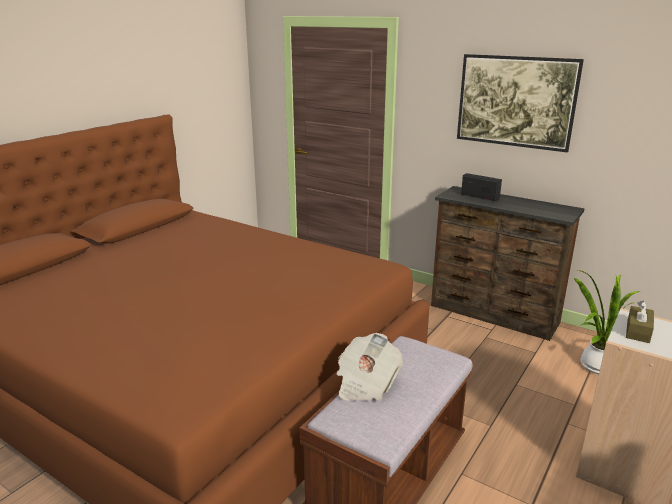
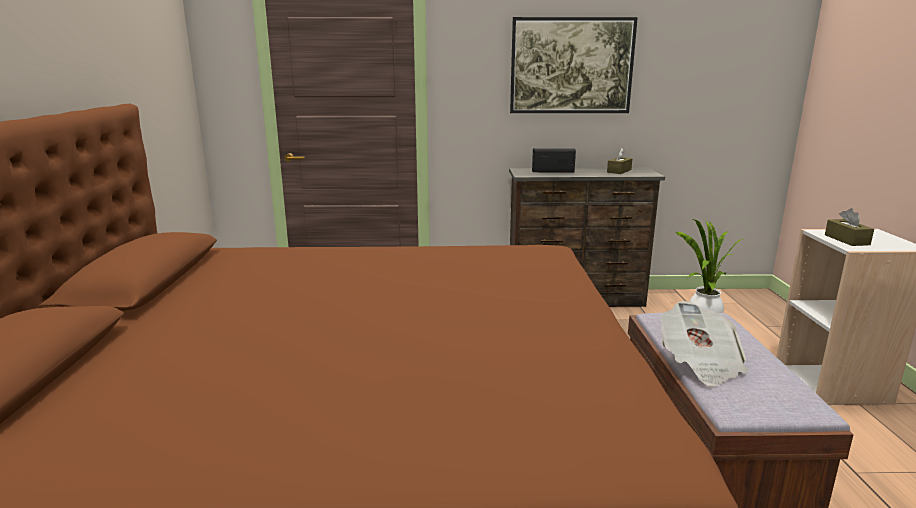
camera: 35 degrees left, 5 degrees down
none -> brown tissue box [607,148,632,174]

